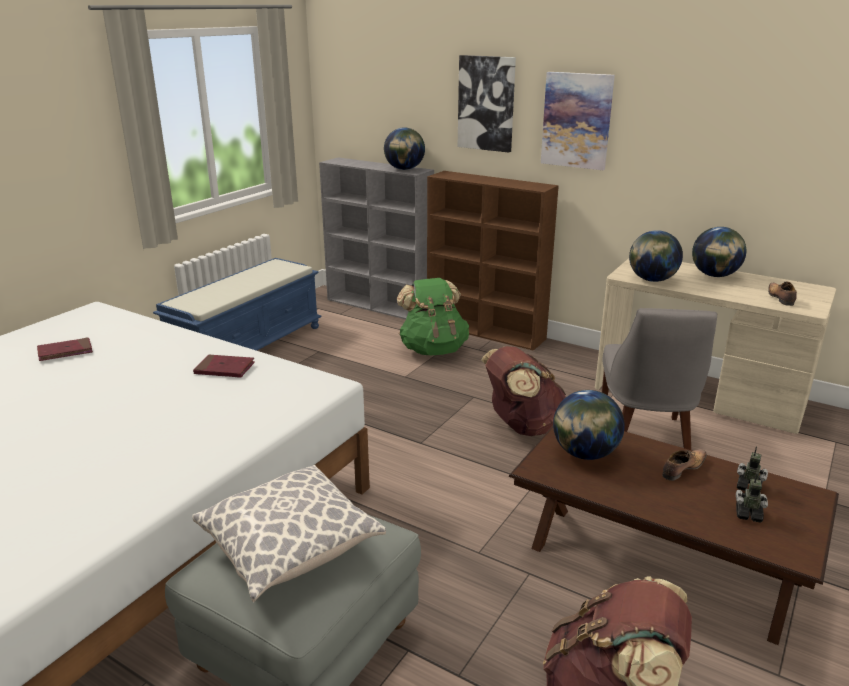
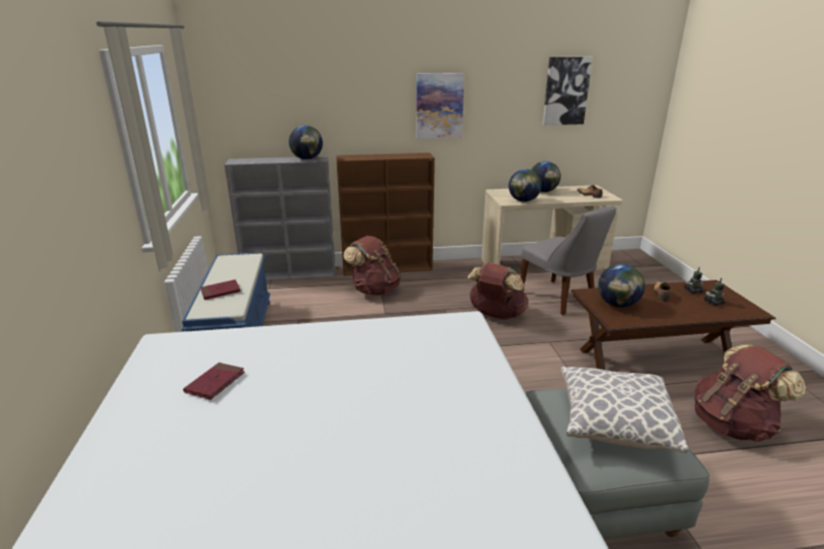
camera: 40 degrees left, 0 degrees up
red book [193,355,255,378] -> red book moved to [200,280,241,300]
green backpack [397,278,469,356] -> brown backpack [343,236,401,295]
picture [458,55,516,153] -> picture moved to [543,57,593,125]

